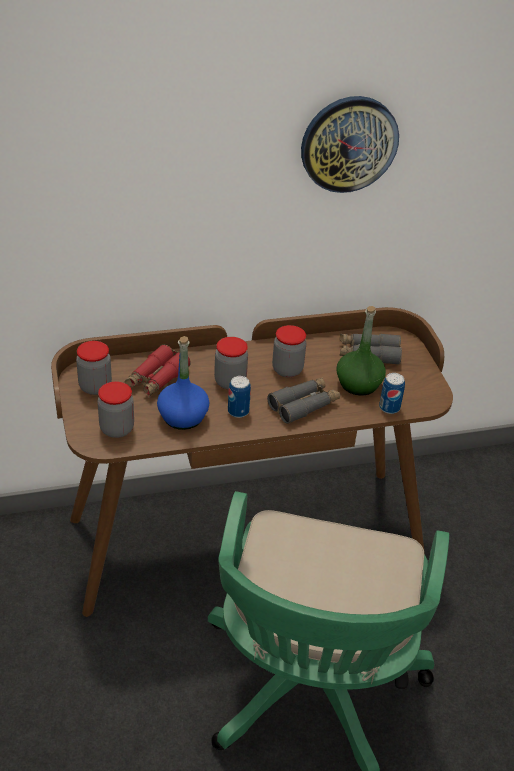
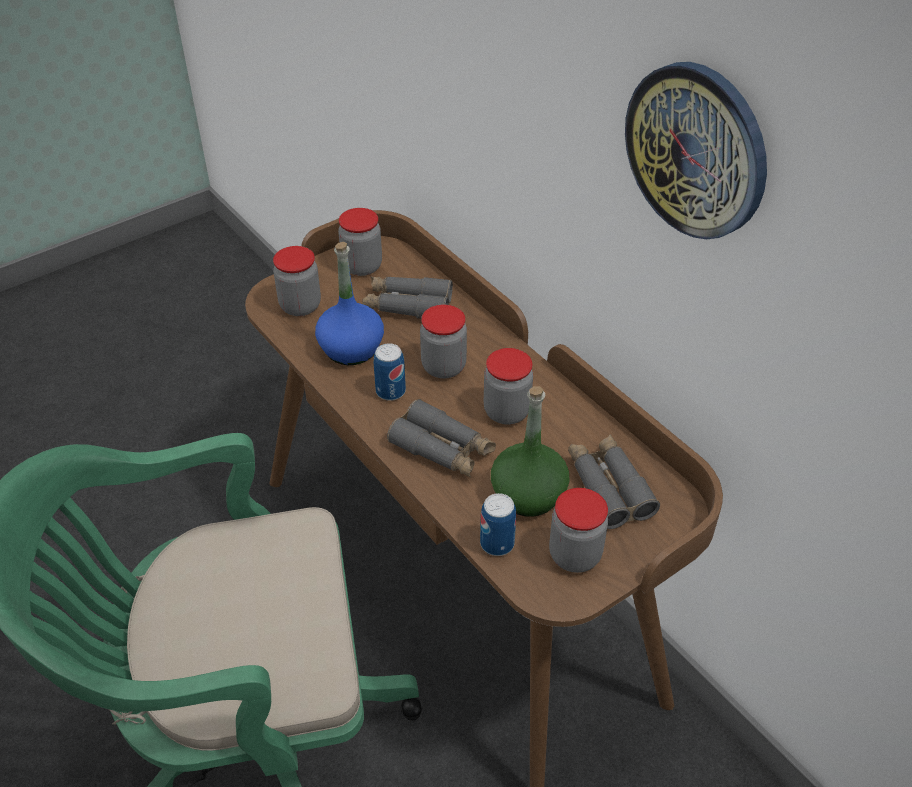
camera: 70 degrees right, 5 degrees up
red binoculars [125,344,191,396] -> grey binoculars [362,277,453,319]
none -> jar [549,488,608,573]

